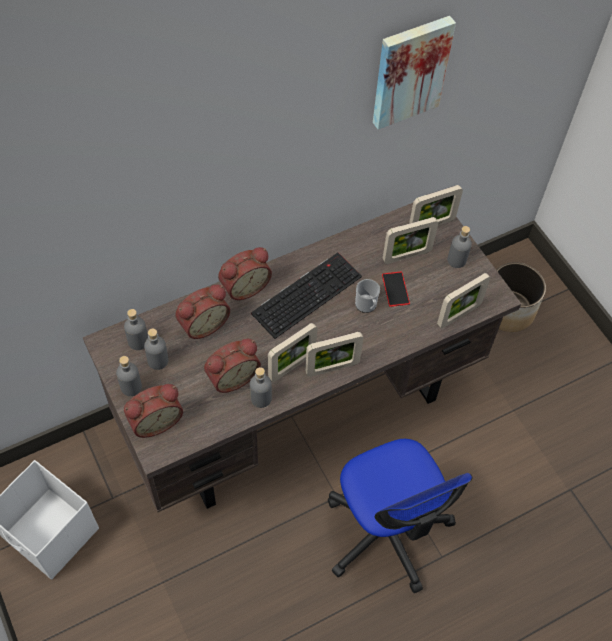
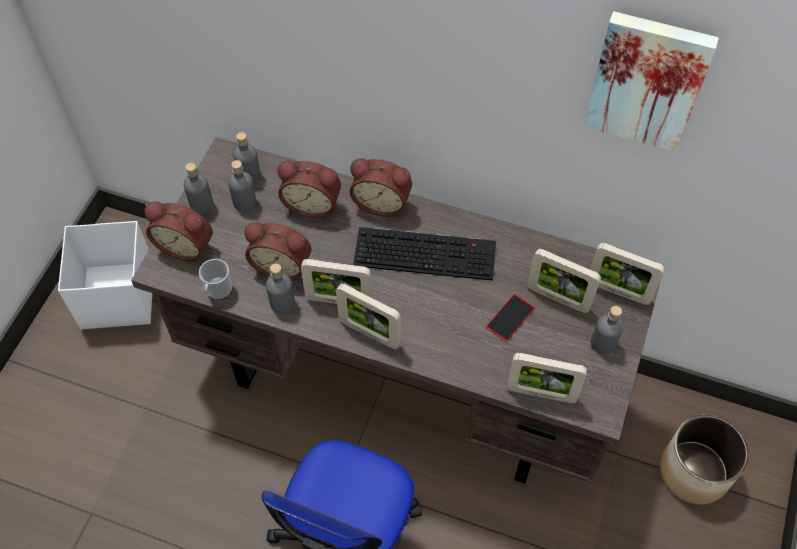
camera: 50 degrees right, 0 degrees up
mug [355,279,380,313] -> mug moved to [199,259,232,300]

